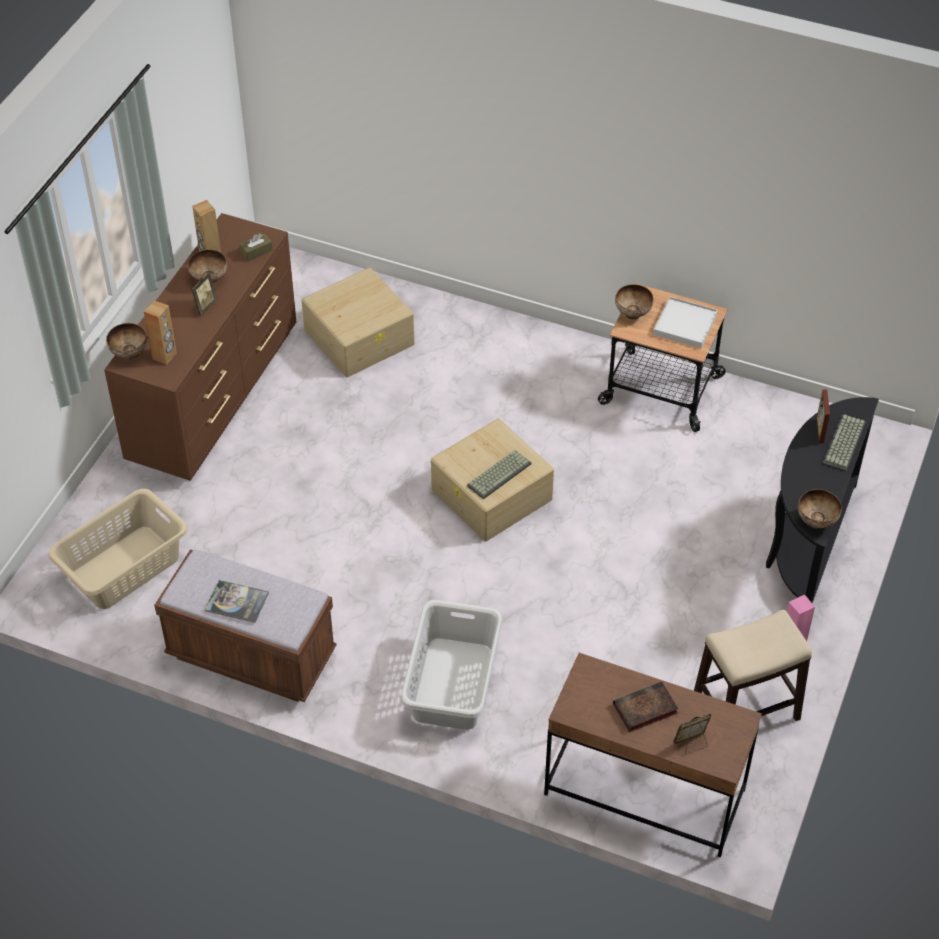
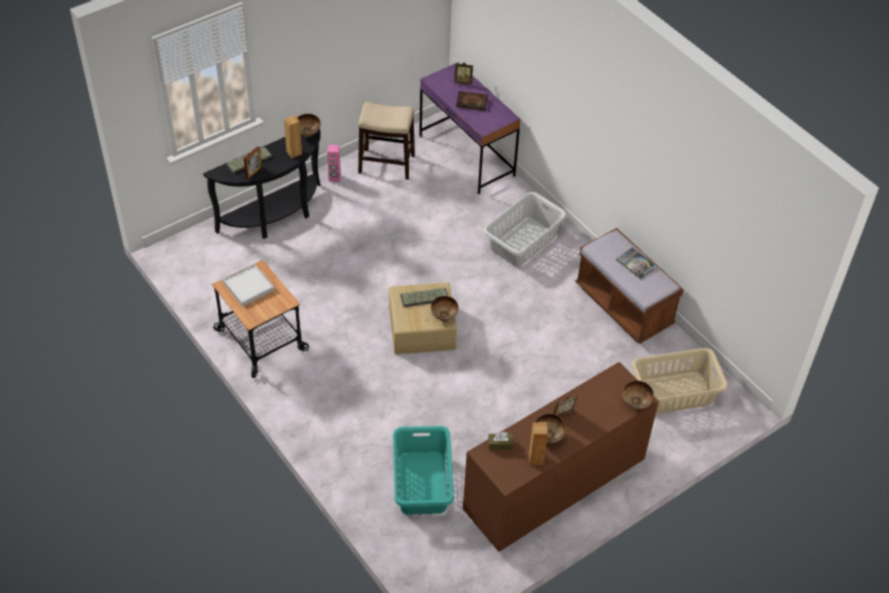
camera: 150 degrees left, 0 degrees up
brown speaker [144,300,177,365] -> brown speaker moved to [284,115,302,158]
beige storage box [301,268,415,377] -> turquoise laundry basket [393,426,454,515]
brown desk [544,653,762,857] -> purple desk [419,62,521,194]
bowl [615,284,653,319] -> bowl moved to [431,296,459,322]

